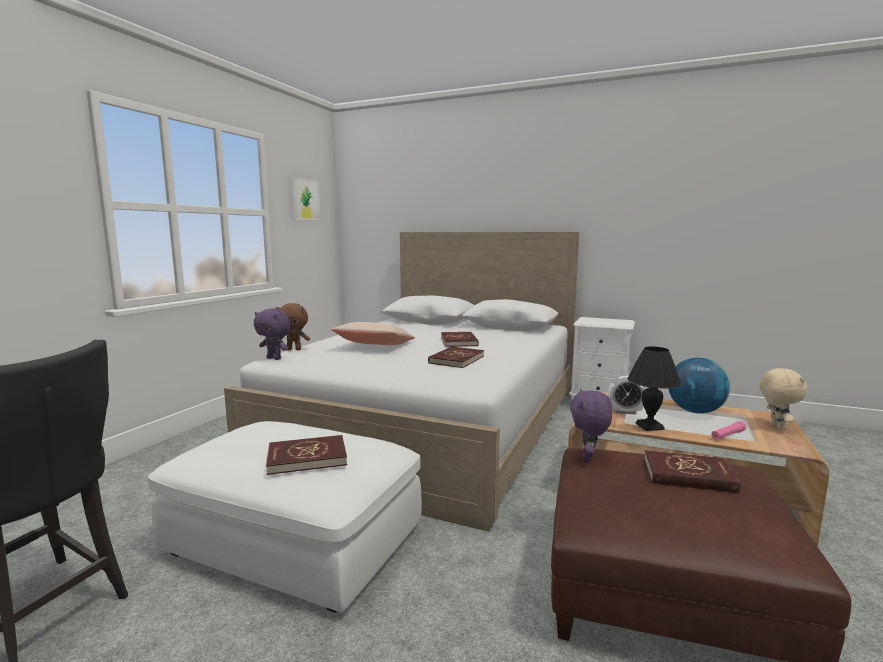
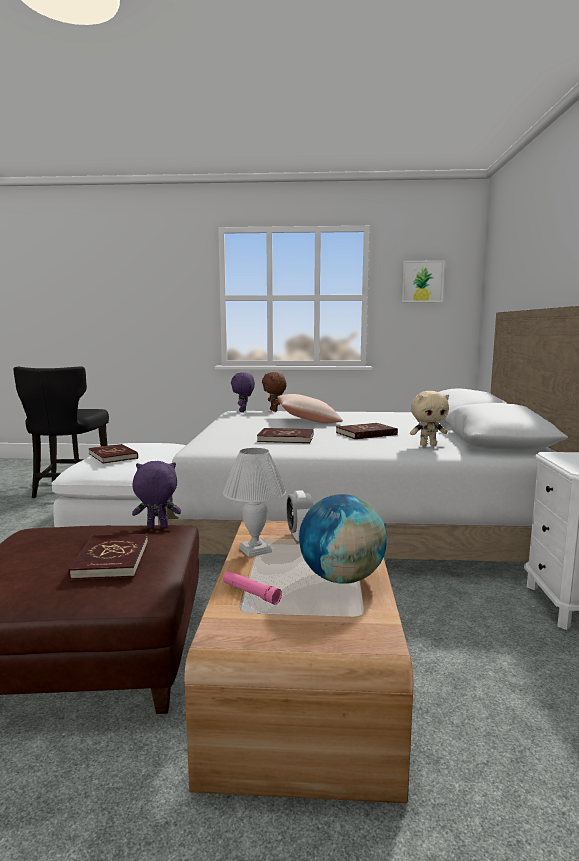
camera: 70 degrees right, 0 degrees up
black table lamp [627,346,681,431] -> white table lamp [223,448,286,557]
beige plush toy [759,368,807,430] -> beige plush toy moved to [410,391,449,446]

